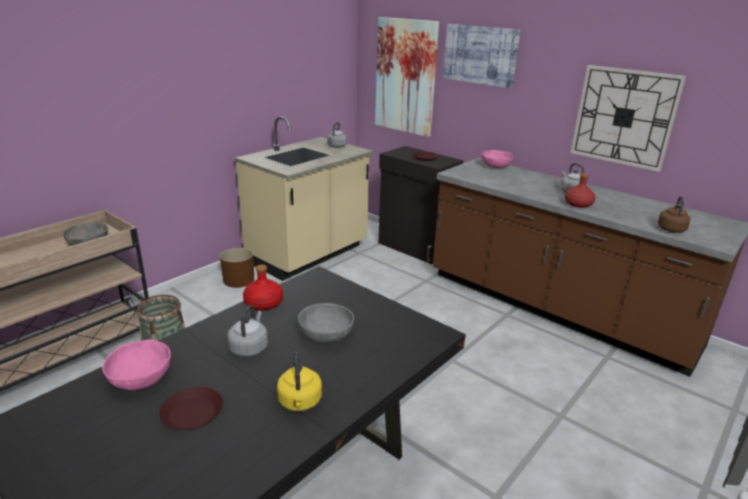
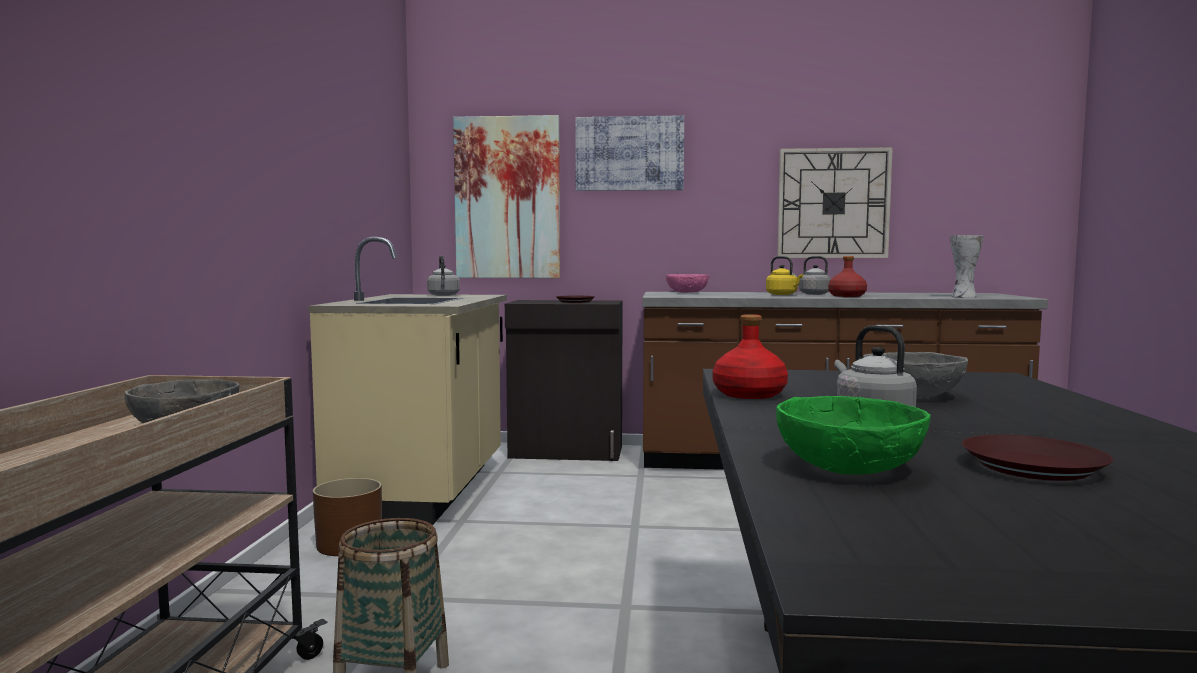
camera: 35 degrees left, 20 degrees down
pink bowl [102,339,171,390] -> green bowl [776,396,931,475]
yellow kettle [277,351,322,411] -> yellow kettle moved to [766,256,803,295]
brown kettle [658,196,690,233] -> vase [950,235,984,298]

